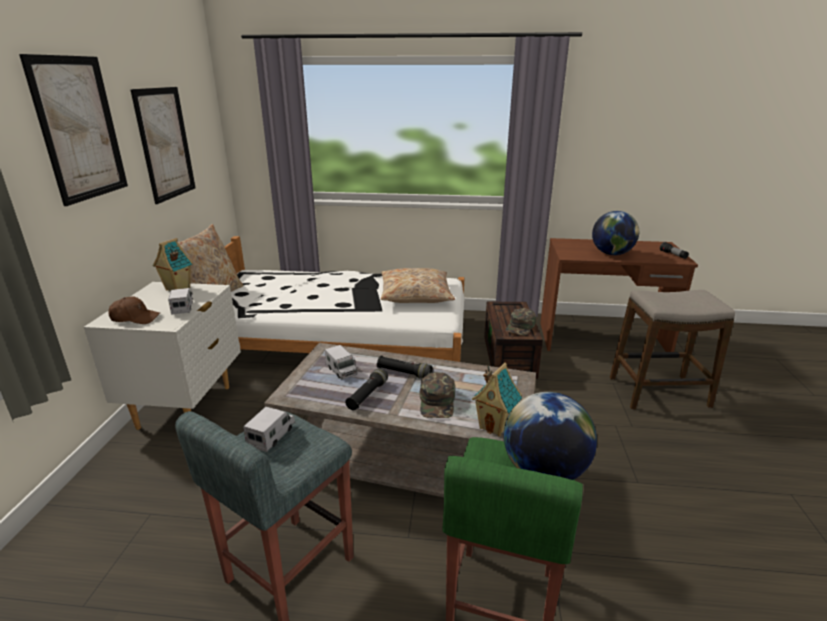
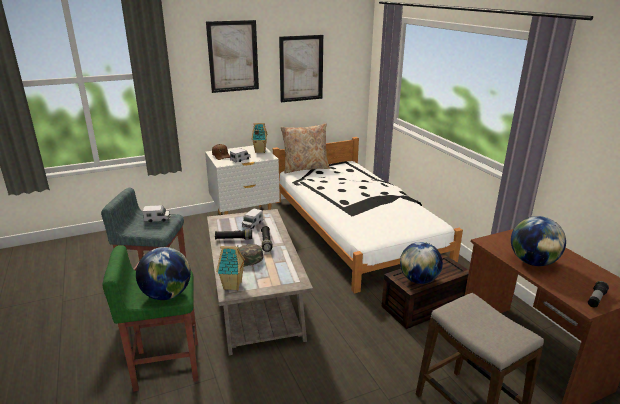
camera: 60 degrees right, 0 degrees up
beige pillow [381,268,455,303] -> none
green cap [505,308,536,335] -> globe [400,242,443,284]

